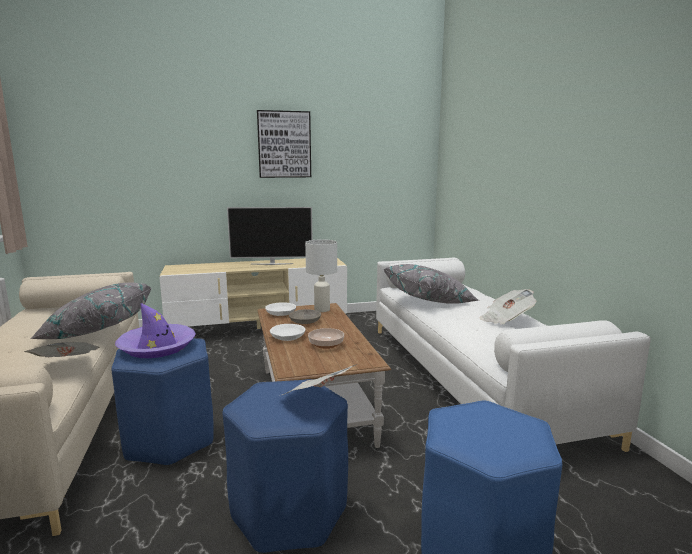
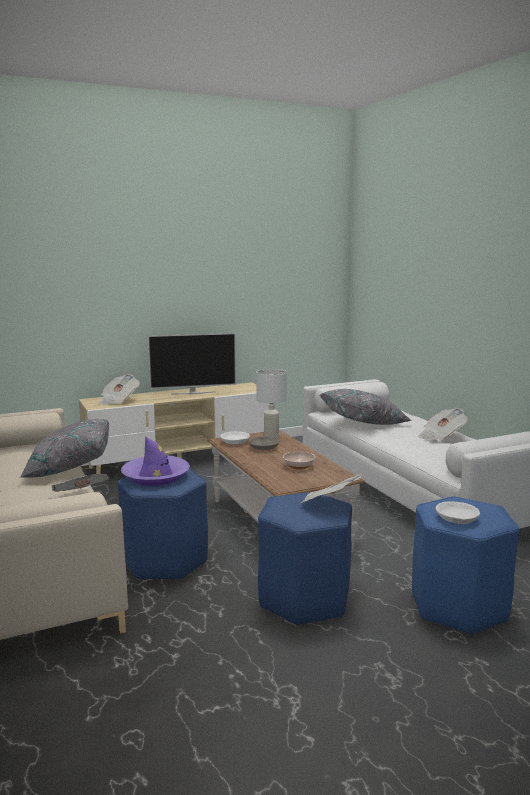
camera: 10 degrees left, 0 degrees up
picture [257,110,311,178] -> none
white bowl [270,324,305,341] -> white bowl moved to [436,501,480,524]
none -> newspaper [99,374,139,405]

